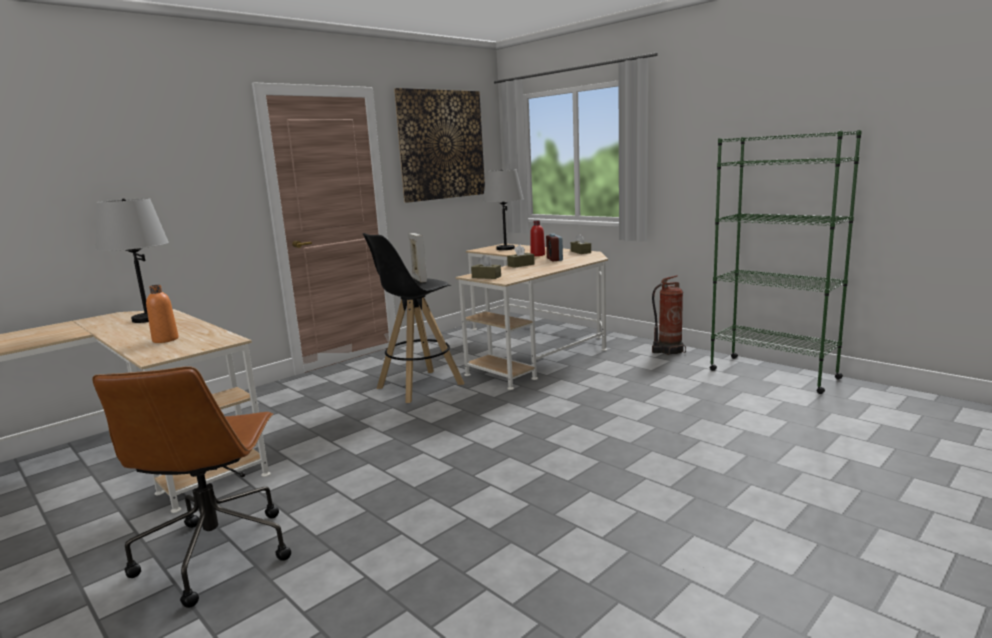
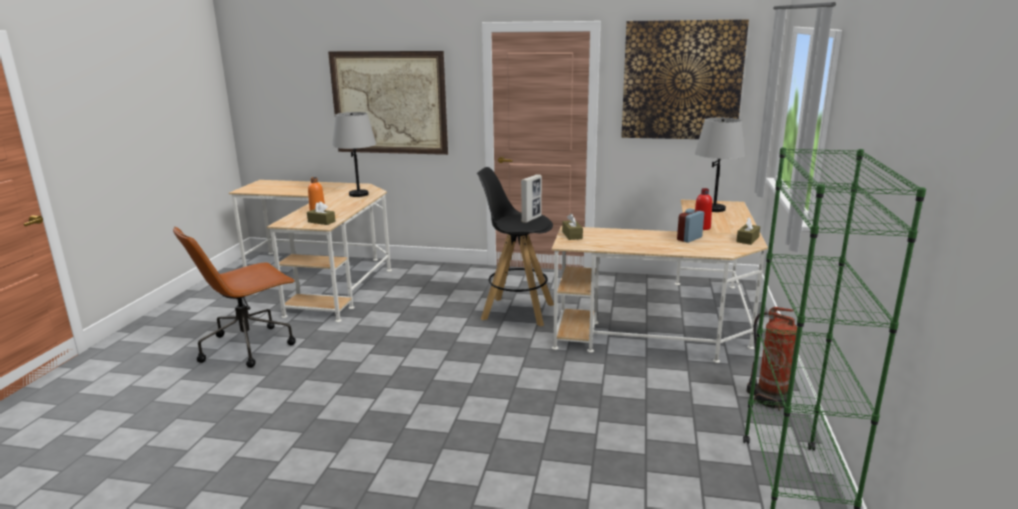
camera: 55 degrees right, 5 degrees up
brown tissue box [507,245,535,268] -> brown tissue box moved to [307,201,336,225]
none -> picture [328,51,448,155]

